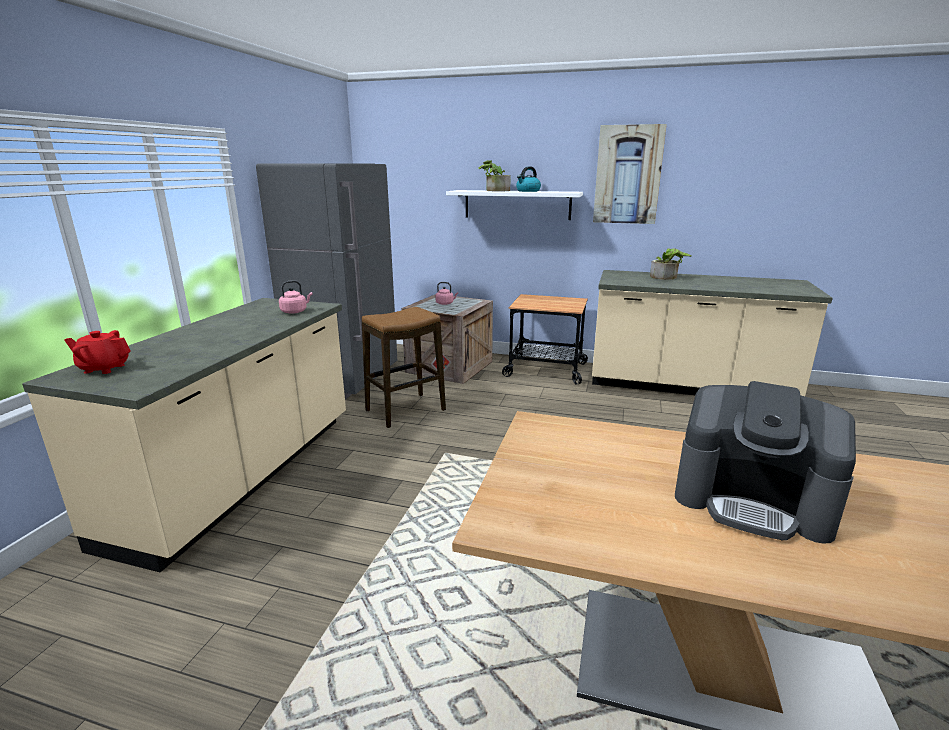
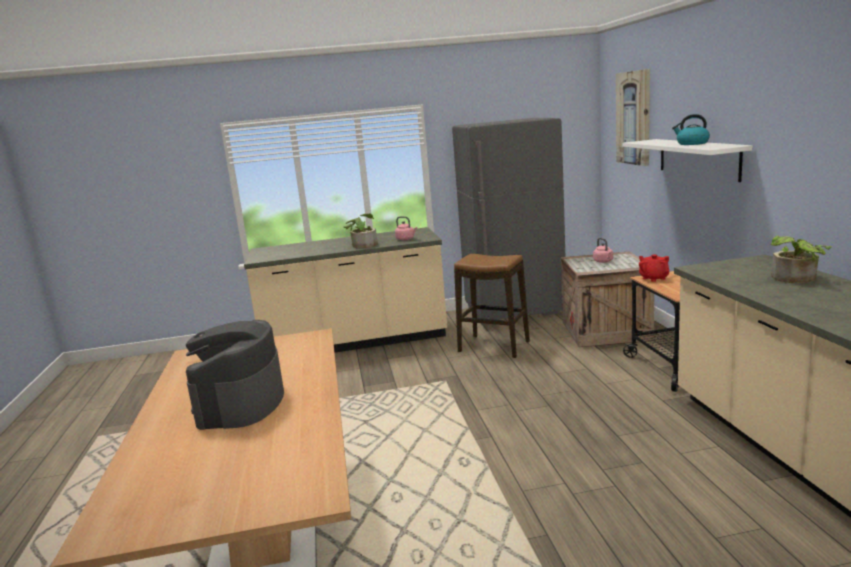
camera: 65 degrees right, 5 degrees down
red teapot [64,330,131,374] -> red teapot moved to [639,254,669,282]
potted plant [478,160,511,191] -> potted plant moved to [344,213,378,248]
picture [593,124,667,224] -> picture moved to [616,69,650,166]

